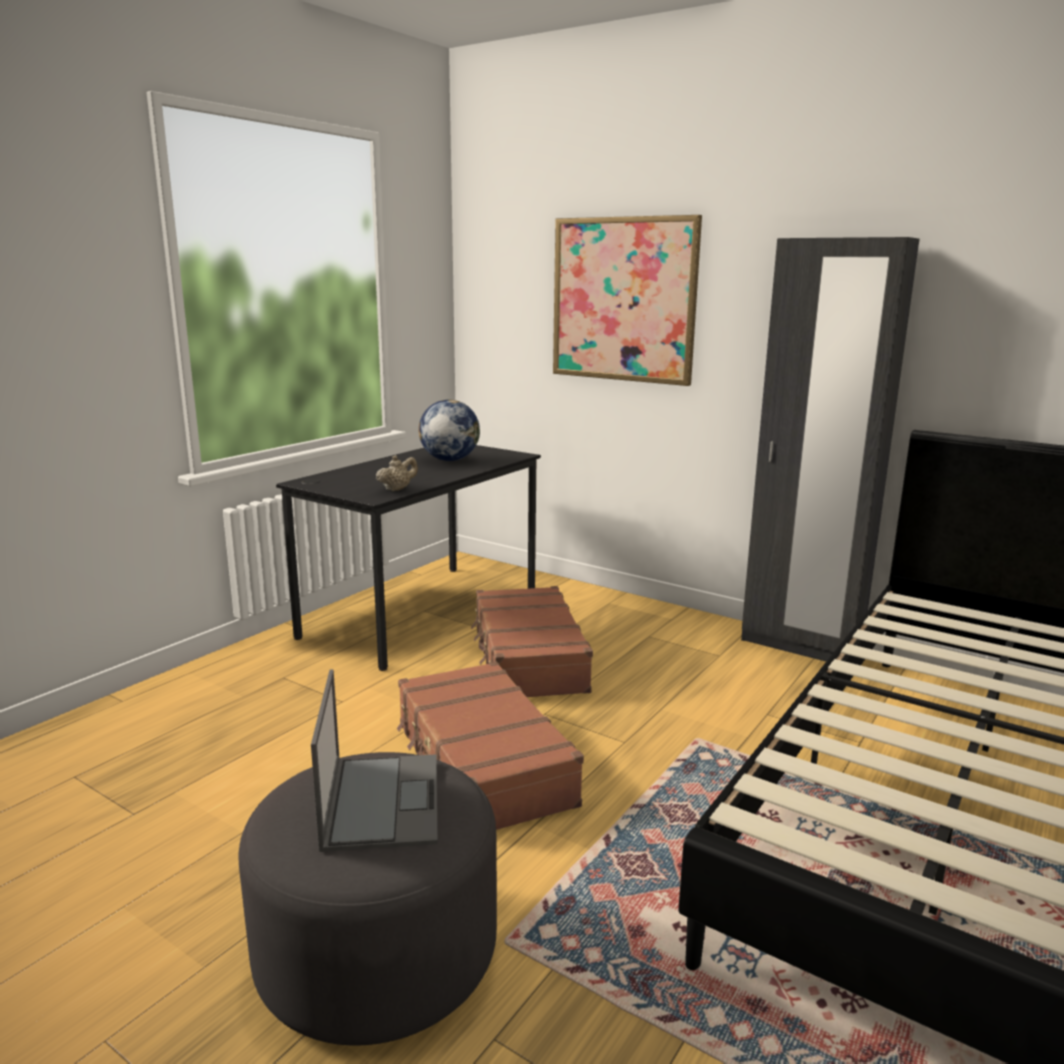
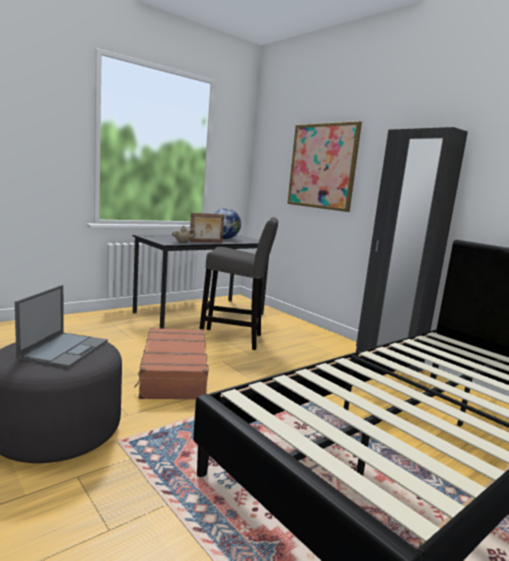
camera: 15 degrees right, 5 degrees down
brown suitcase [471,586,593,697] -> grey stool [200,217,278,350]
none -> picture frame [189,213,224,242]

